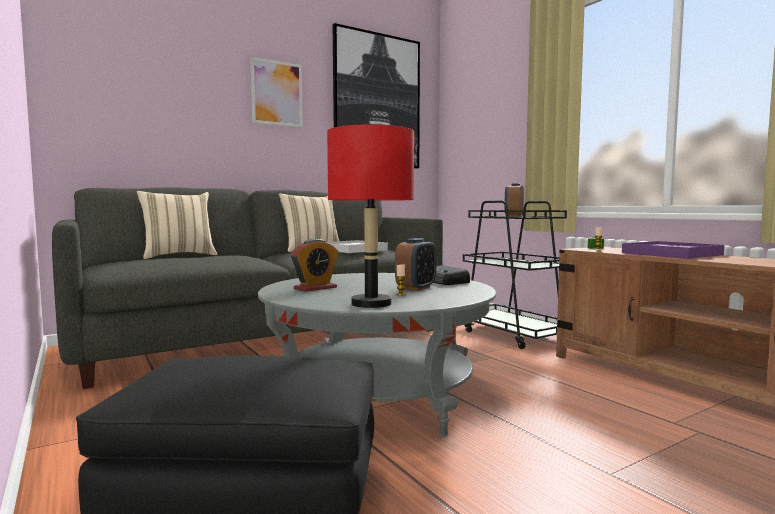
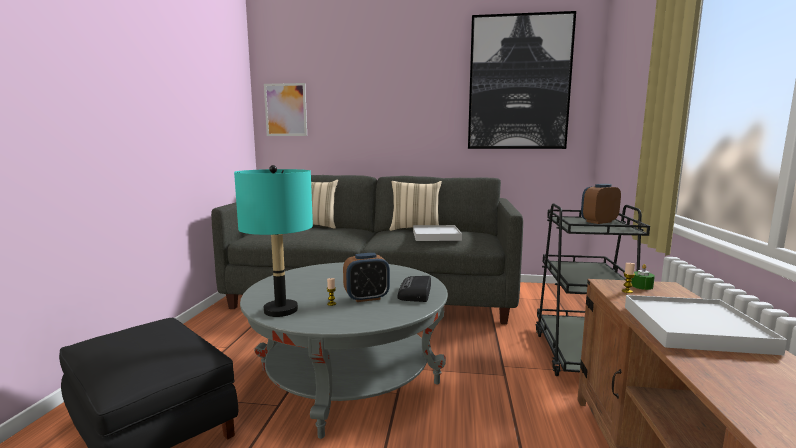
camera: 40 degrees right, 5 degrees up
picture [250,57,303,128] -> picture moved to [264,83,307,136]
alarm clock [291,239,338,292] -> none
red table lamp [327,125,414,308] -> turquoise table lamp [234,165,313,317]
purple tray [622,241,725,259] -> white tray [625,295,787,355]

